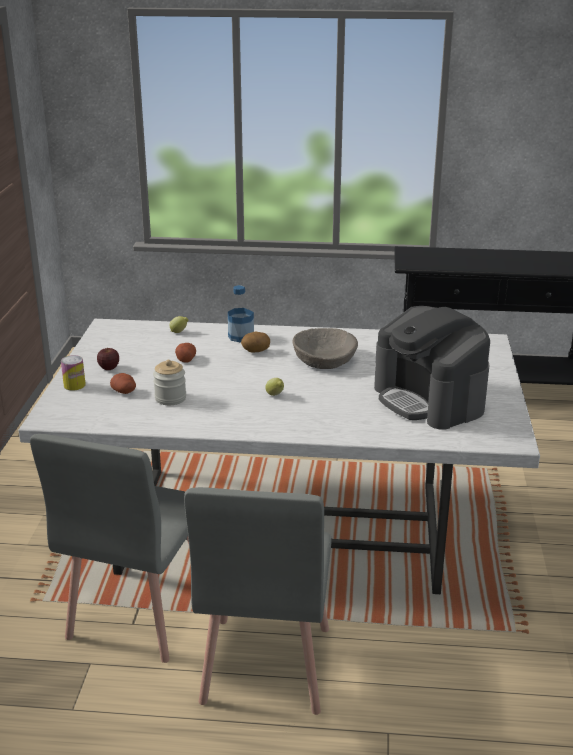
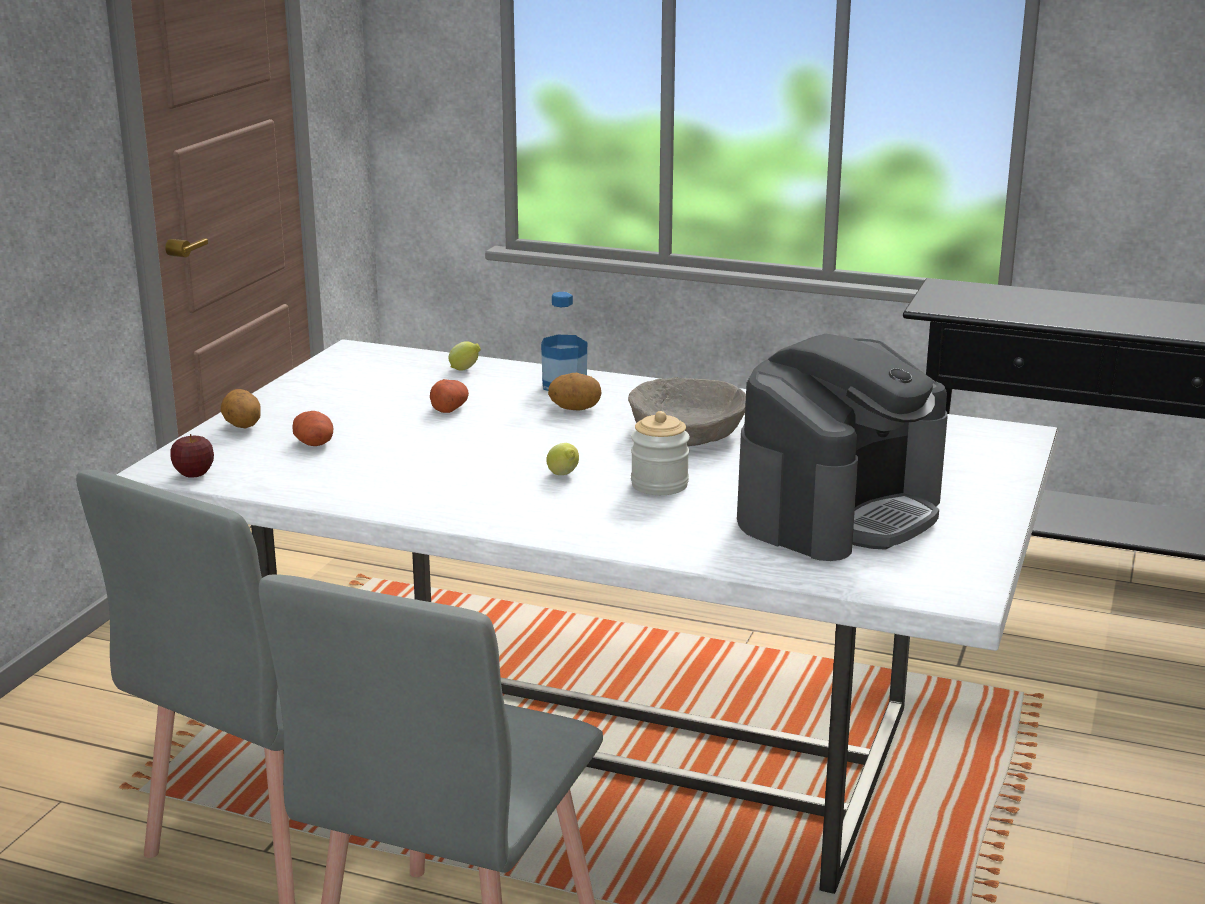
camera: 15 degrees right, 5 degrees down
can [61,355,86,391] -> potato [221,389,261,428]
apple [97,348,119,370] -> apple moved to [170,434,214,478]
jar [153,360,186,405] -> jar moved to [631,411,690,495]
coffee machine [374,306,490,430] -> coffee machine turned 120 degrees counterclockwise [737,334,948,561]

